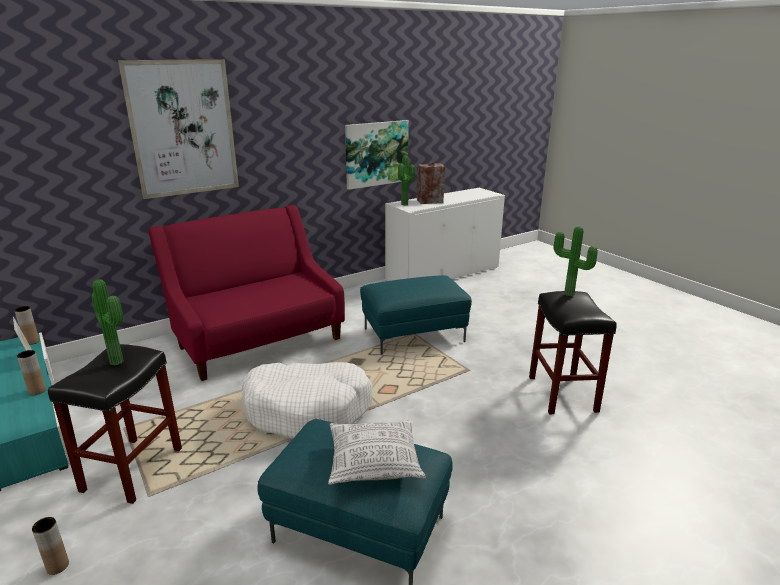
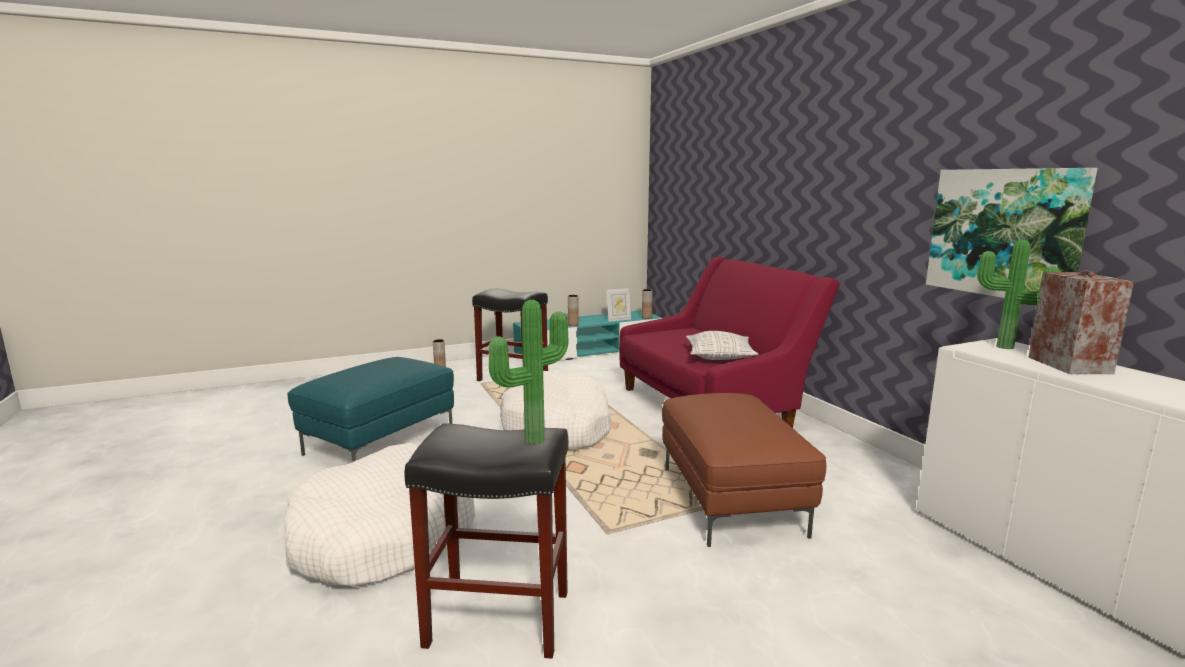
camera: 100 degrees right, 10 degrees down
potted plant [92,279,123,366] -> none
picture [118,59,239,199] -> none
pillow [328,420,426,485] -> pillow moved to [686,331,758,360]
turquoise ottoman [360,275,472,355] -> brown ottoman [662,393,826,547]
none -> white dog bed [284,443,475,586]

